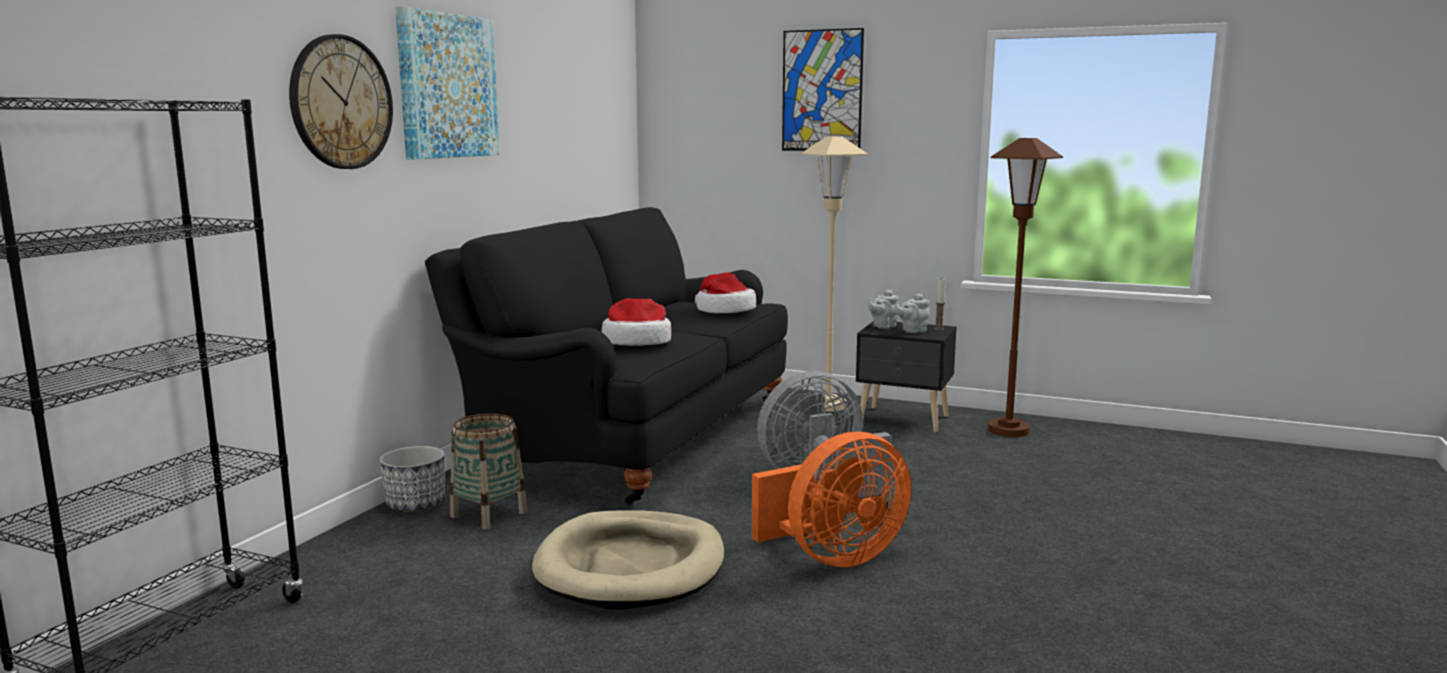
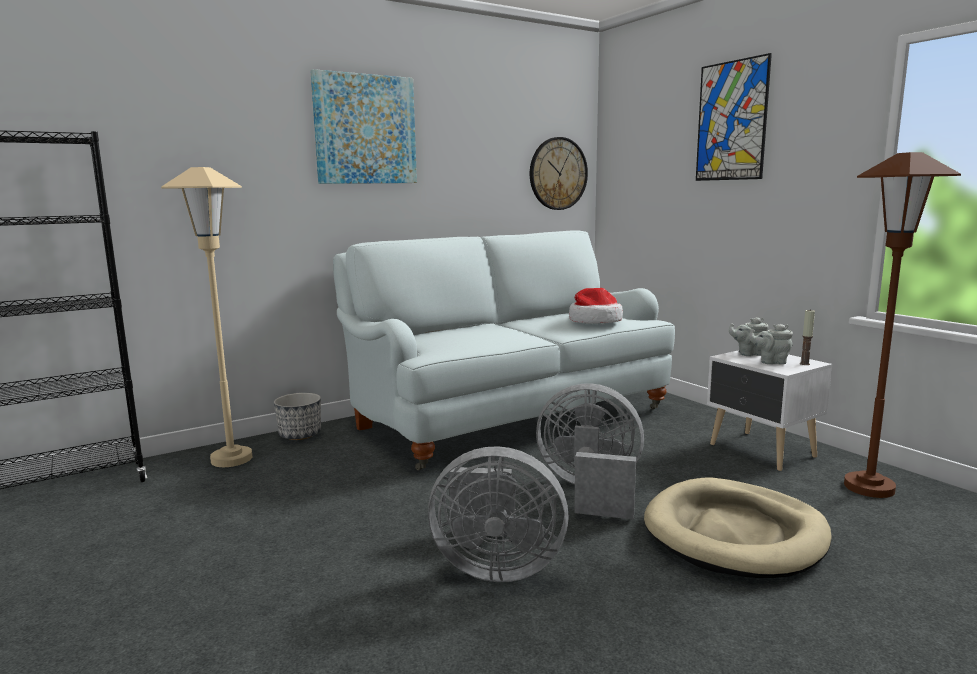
camera: 35 degrees right, 0 degrees up
wall clock [289,34,393,169] -> wall clock moved to [530,137,588,210]
black sofa [425,207,788,505] -> white sofa [333,230,675,470]
basket [450,413,527,530] -> none
beige dog bed [532,510,724,610] -> beige dog bed moved to [644,477,832,578]
hat [602,298,671,346] -> none
orange fan [752,431,911,567] -> grey fan [428,446,569,582]
beige floor lamp [801,136,868,412] -> beige floor lamp moved to [161,167,252,467]
black nightstand [856,321,957,432] -> white nightstand [707,350,832,471]

